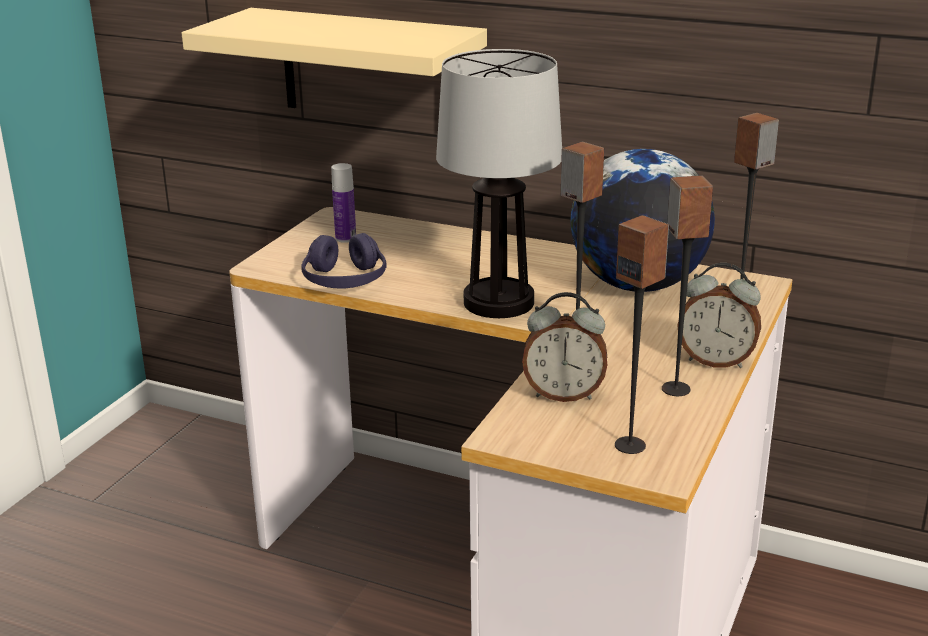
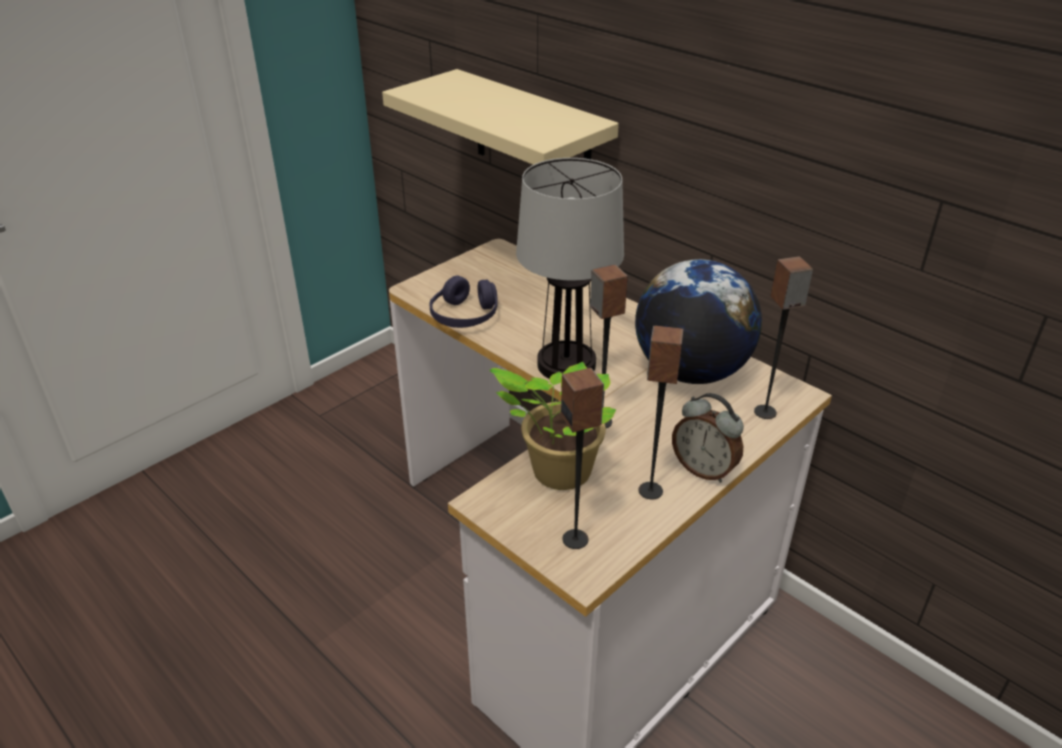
camera: 20 degrees right, 10 degrees up
bottle [331,163,356,243] -> none
alarm clock [522,292,607,402] -> potted plant [489,362,616,490]

